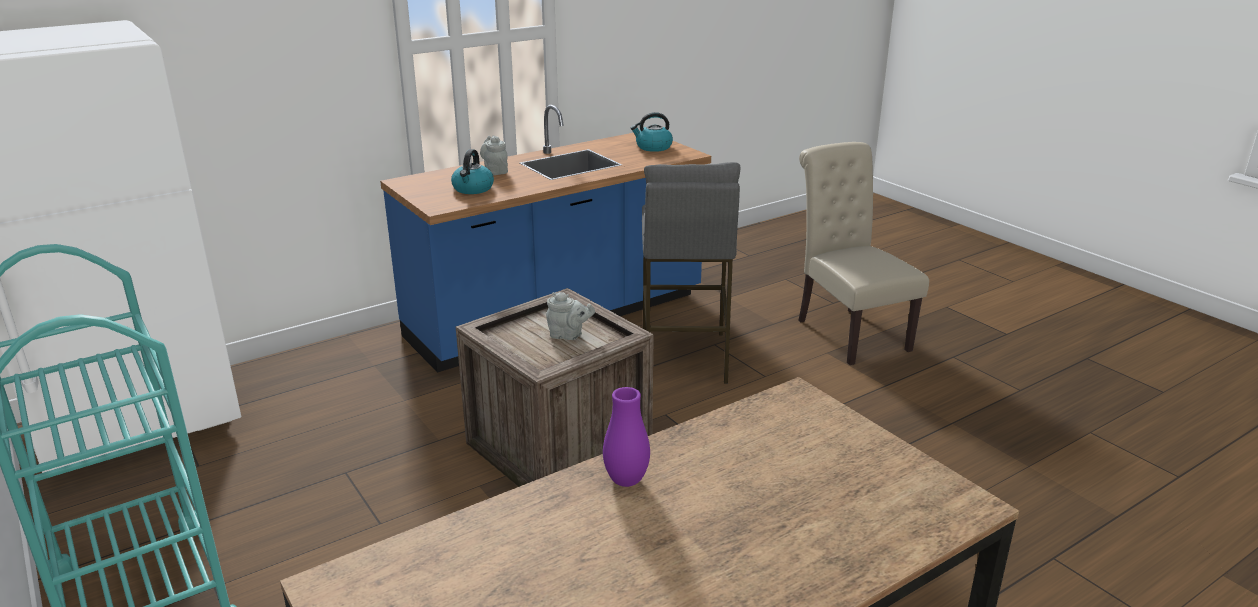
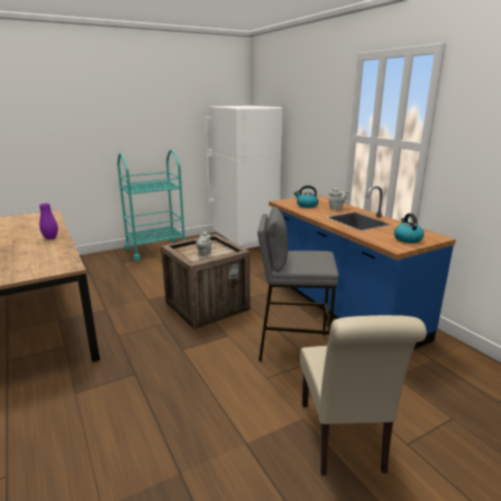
camera: 95 degrees right, 5 degrees down
beige chair [798,142,929,365] -> beige chair turned 105 degrees clockwise [300,315,427,476]

